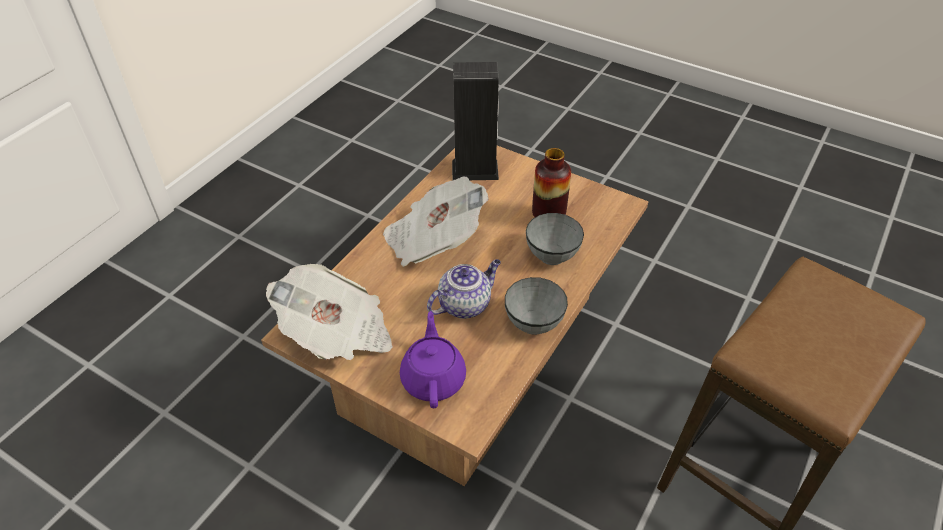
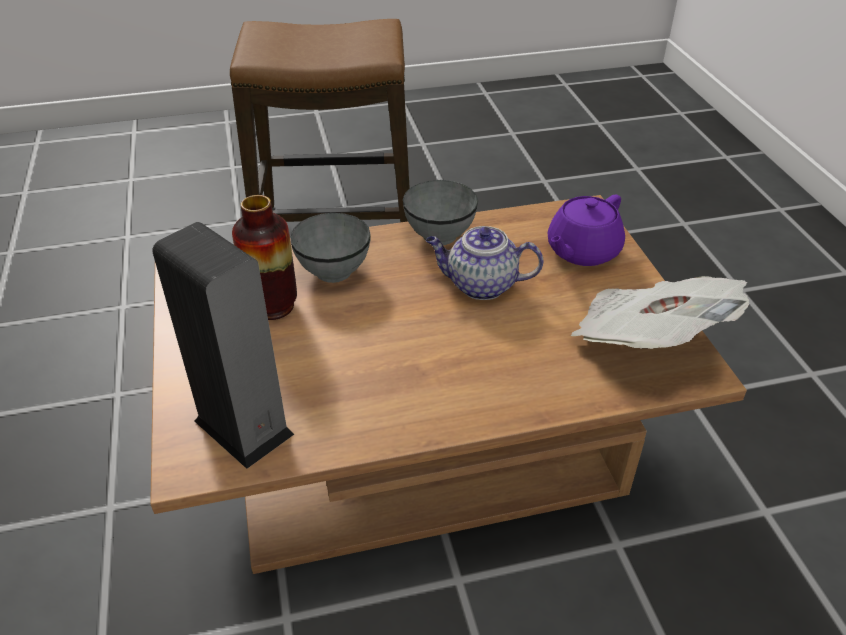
camera: 135 degrees left, 5 degrees down
newspaper [383,177,488,267] -> none

